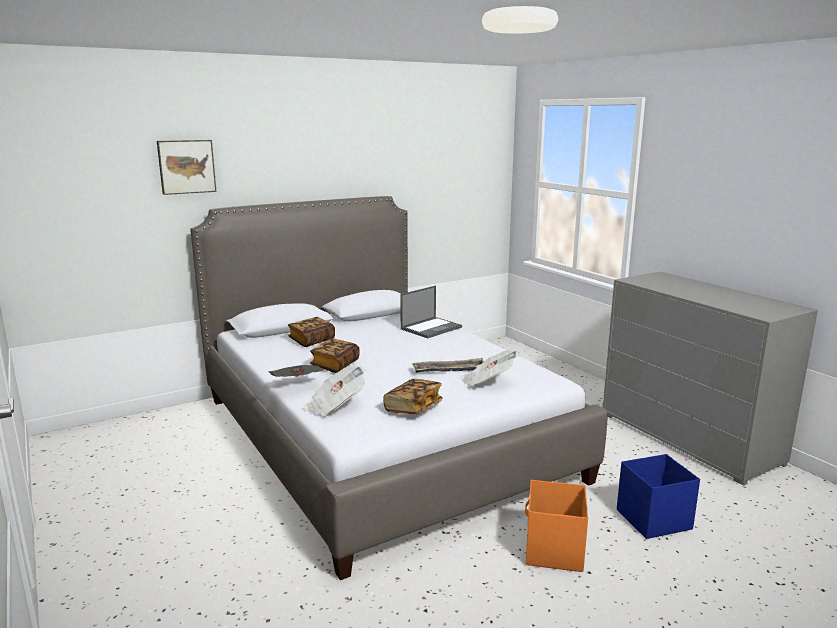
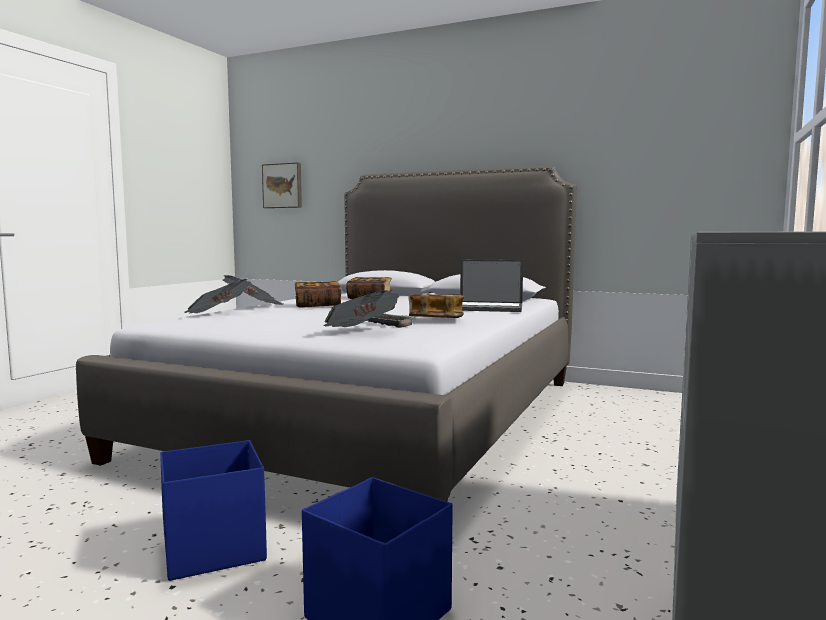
camera: 55 degrees right, 10 degrees down
picture [157,140,216,195] -> picture moved to [262,162,302,208]
book [383,379,443,415] -> book moved to [409,294,464,318]
orange storage box [525,480,588,572] -> blue storage box [160,440,267,581]

